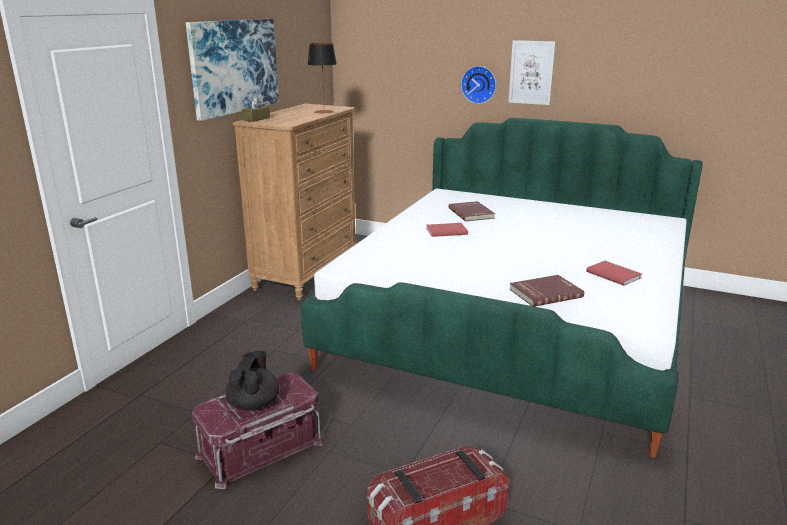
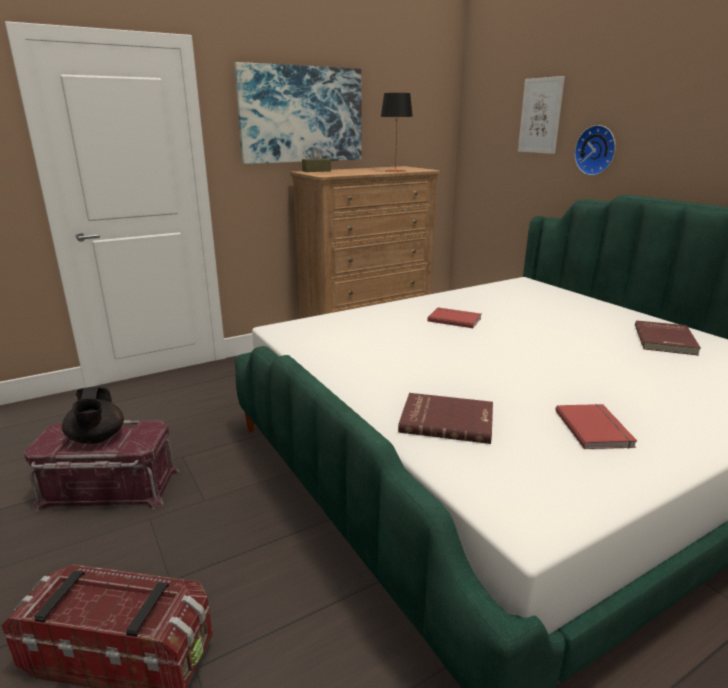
camera: 35 degrees right, 0 degrees up
black teapot [225,351,279,411] -> black teapot turned 120 degrees clockwise [62,387,124,444]
red book [449,201,495,221] -> red book moved to [635,320,701,356]
picture [508,40,556,105] -> picture moved to [518,76,565,154]

